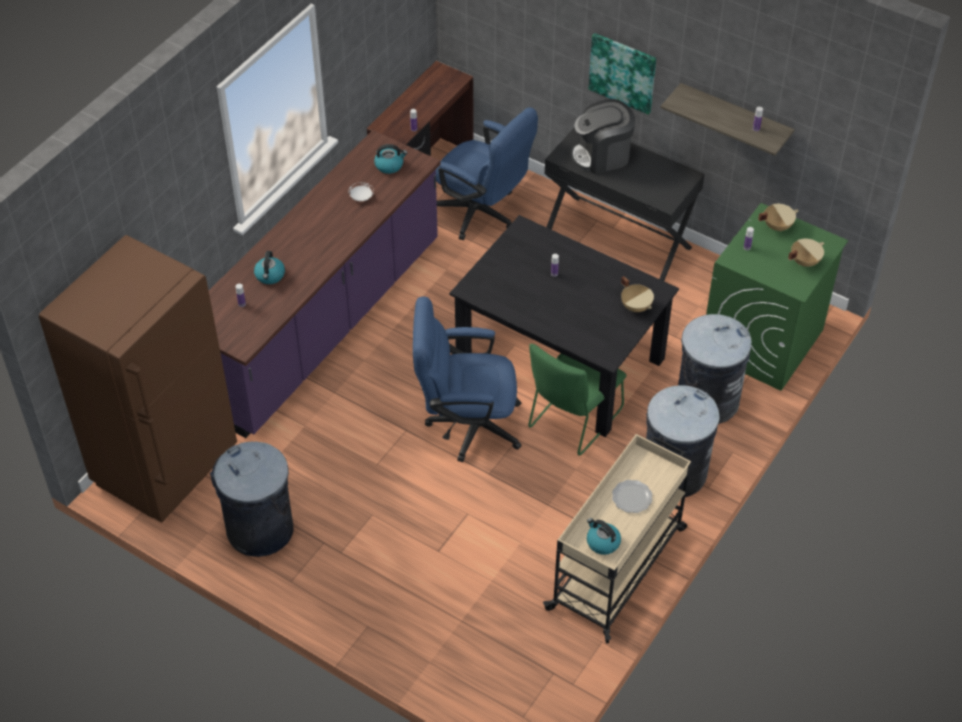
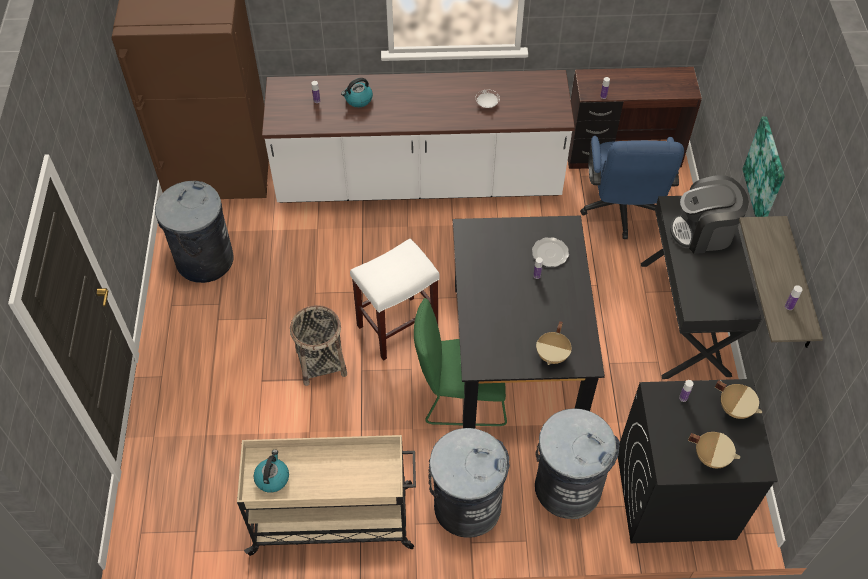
camera: 55 degrees right, 5 degrees up
purple counter [209,130,441,438] -> white counter [262,70,575,203]
kettle [374,144,407,174] -> none
blue office chair [413,296,522,462] -> white stool [350,238,440,361]
coffee machine [571,99,635,175] -> coffee machine turned 45 degrees counterclockwise [670,175,749,254]
plate [612,480,652,513] -> plate moved to [532,237,569,267]
green washing machine [706,203,848,391] -> black washing machine [618,379,778,543]
none -> basket [290,305,347,386]

